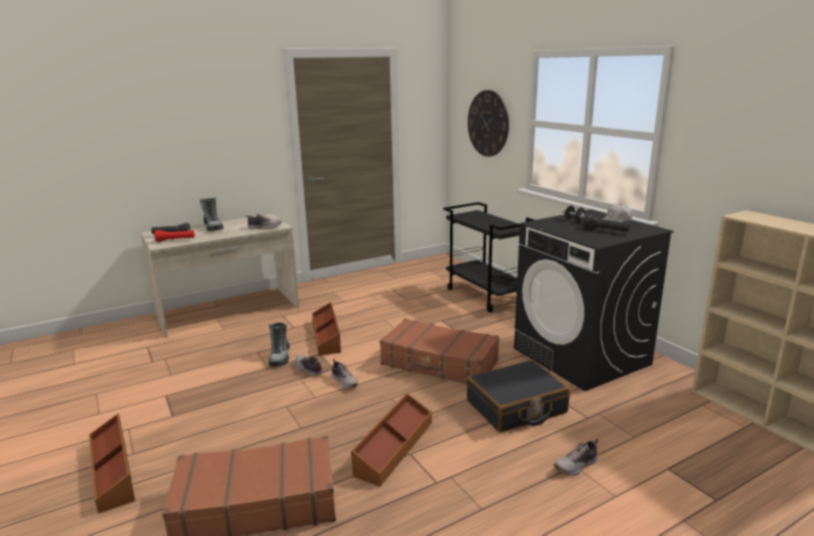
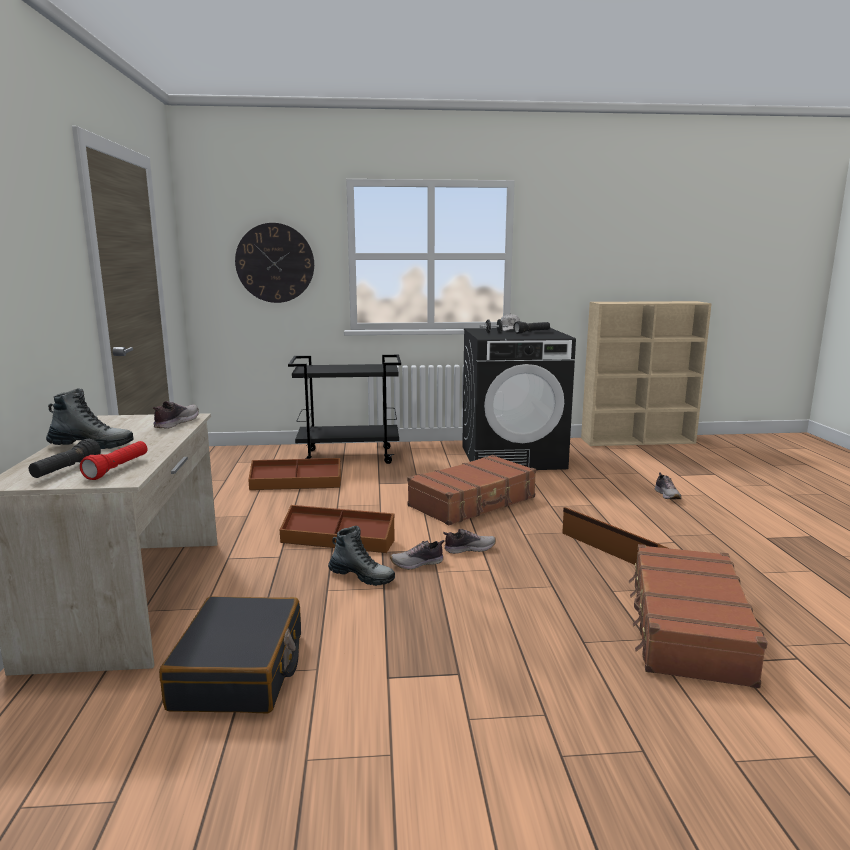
camera: 65 degrees left, 5 degrees down
brown storage box [89,414,135,514] -> brown storage box moved to [248,458,341,490]
black suitcase [467,360,570,432] -> black suitcase moved to [159,596,301,713]

